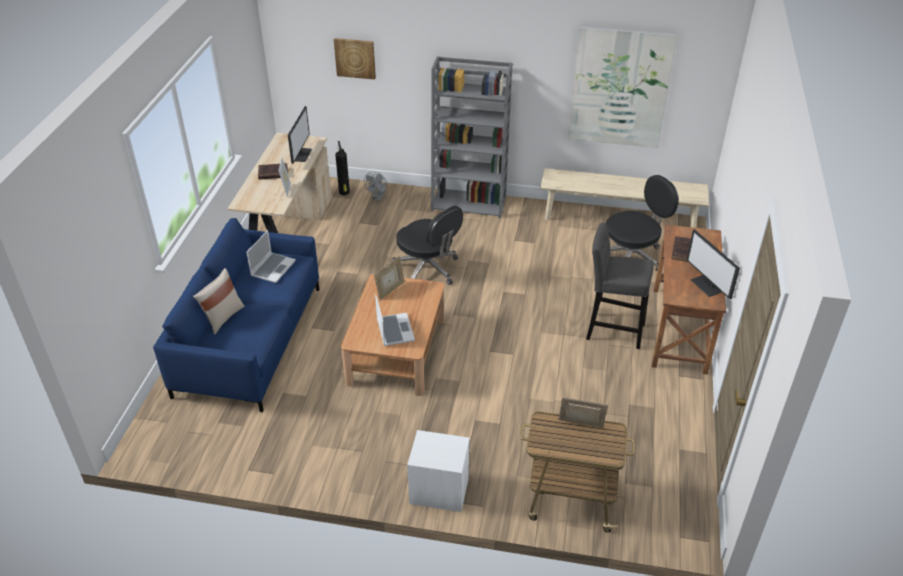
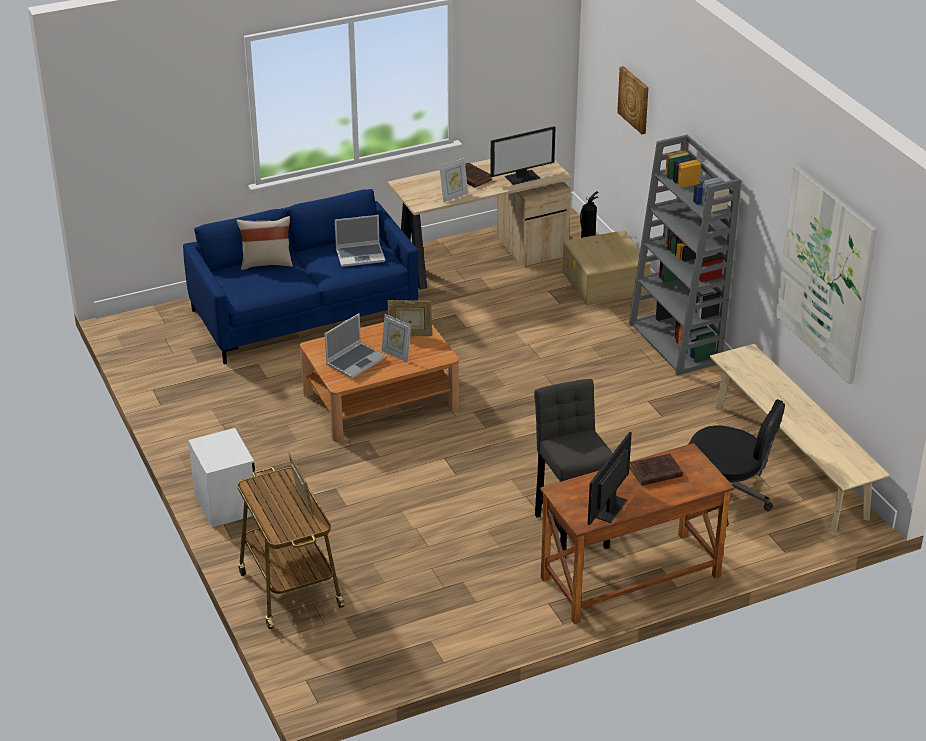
camera: 55 degrees right, 5 degrees down
grey fan [364,172,388,201] -> beige storage box [562,230,651,305]
black office chair [392,206,463,285] -> none
none -> picture frame [382,314,411,362]

